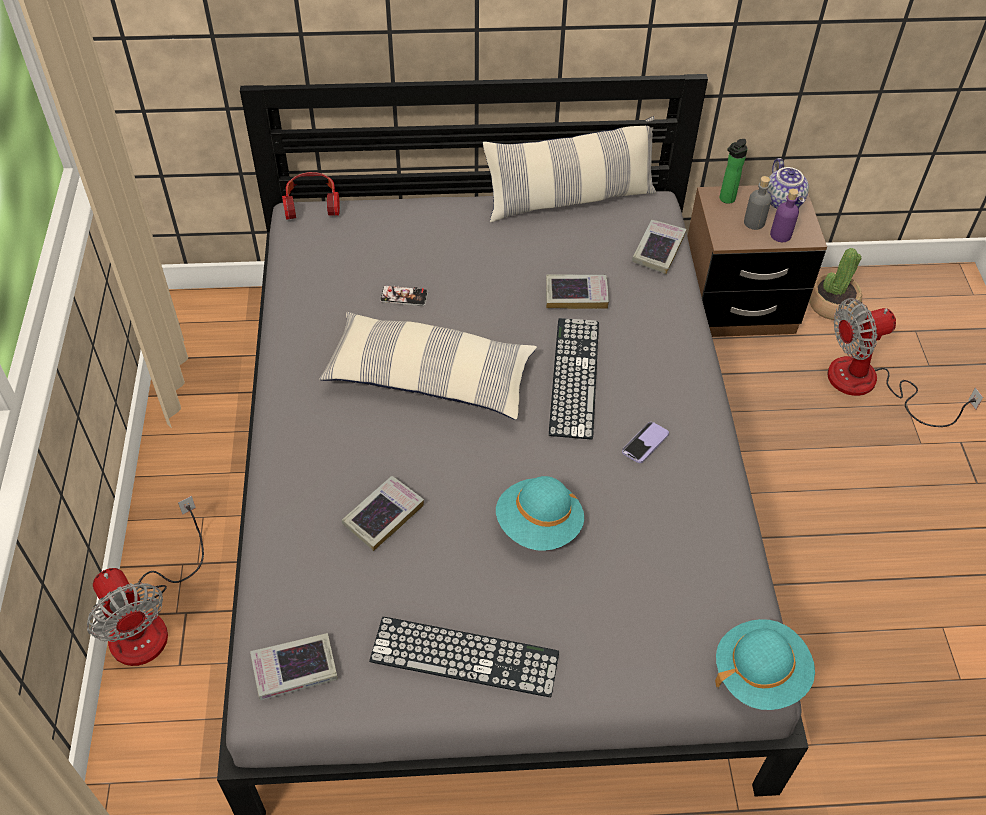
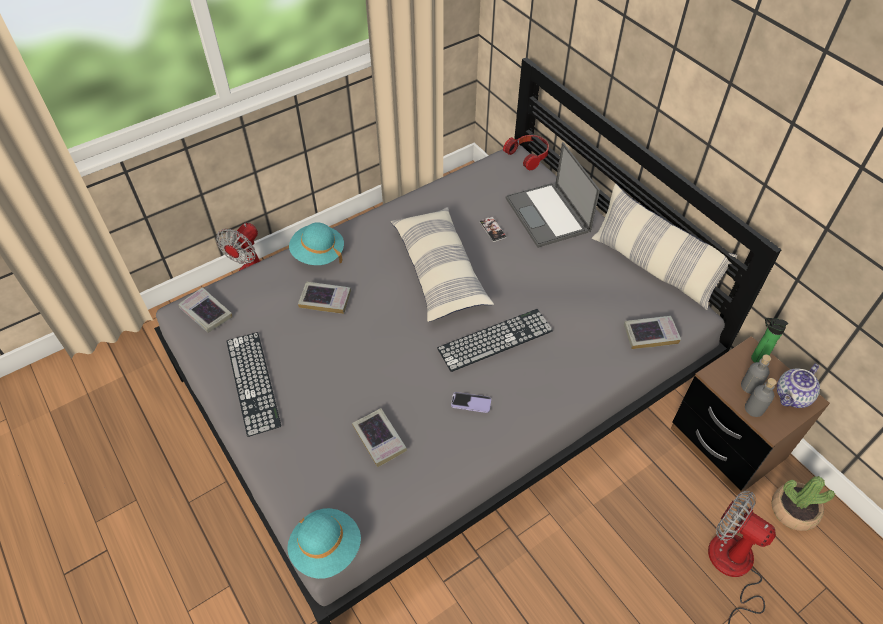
camera: 60 degrees right, 0 degrees up
turquoise hat [496,476,584,551] -> turquoise hat moved to [289,222,344,265]
book [546,274,609,309] -> book moved to [352,408,407,467]
purple bottle [770,189,799,242] -> grey bottle [745,378,777,417]
none -> laptop [506,142,600,248]

